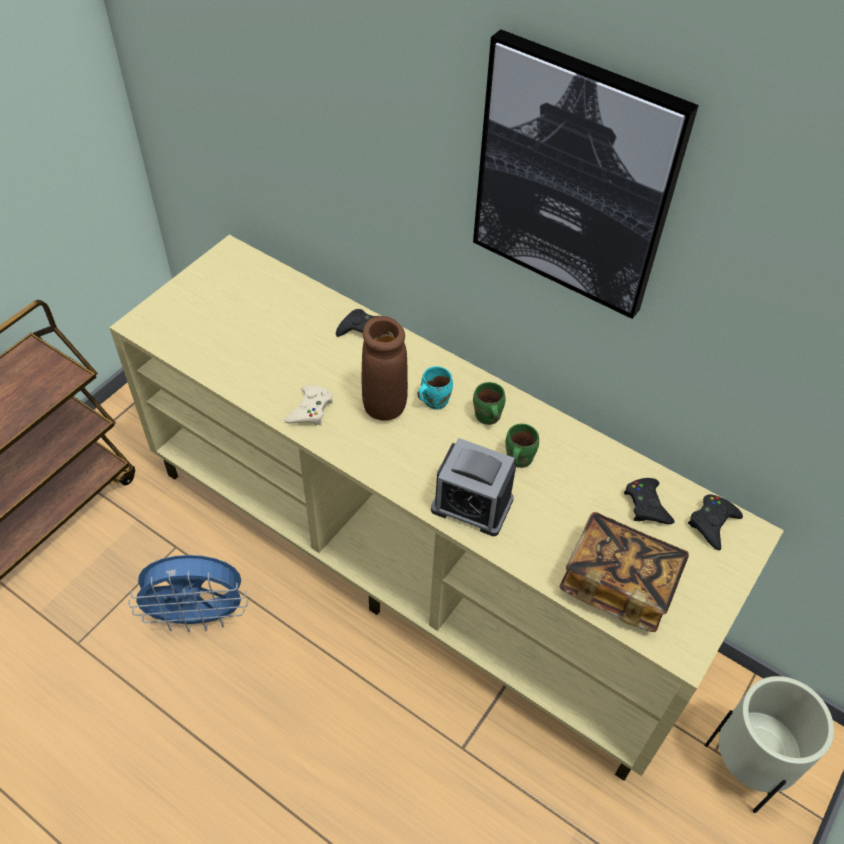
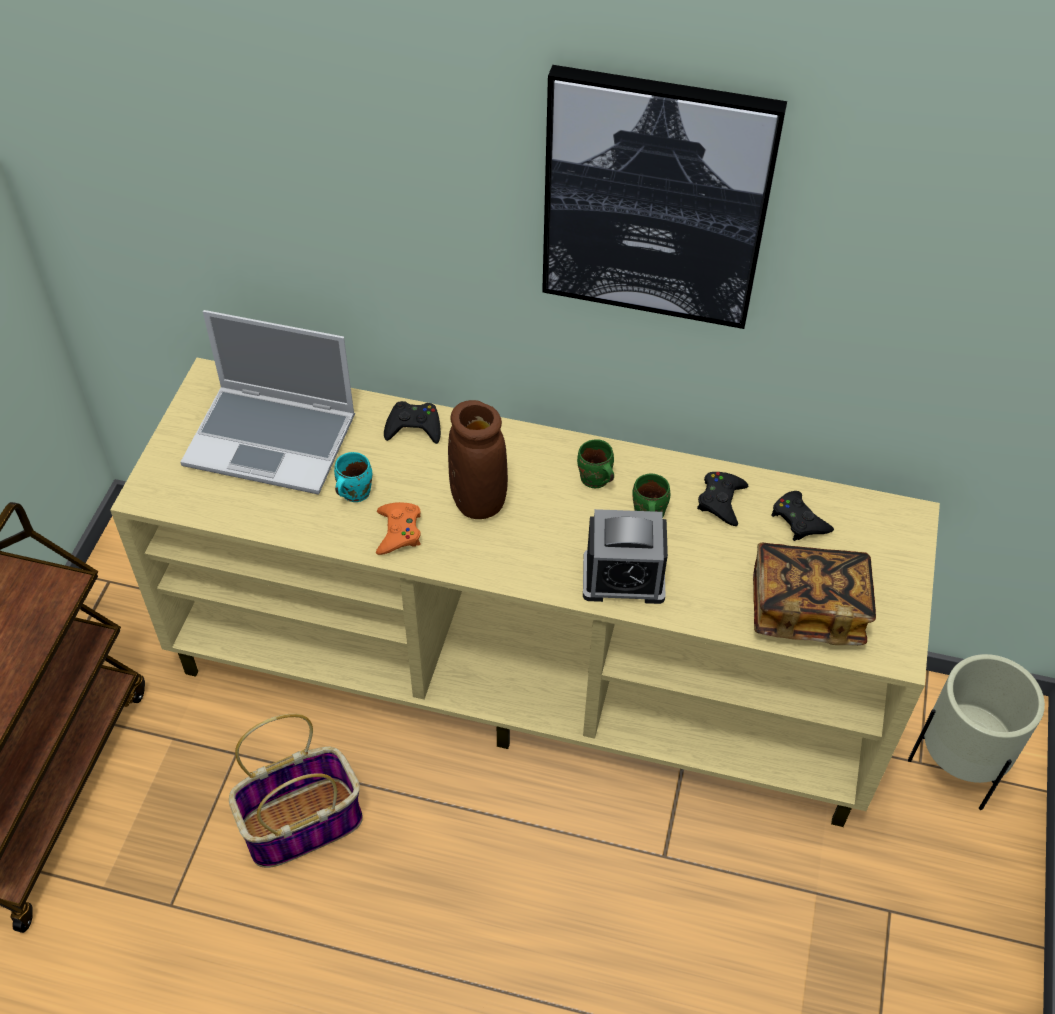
camera: 20 degrees left, 0 degrees up
blue fan [128,555,248,632] -> basket [229,714,363,868]
beige game controller [284,385,333,425] -> orange game controller [376,502,421,555]
turquoise mug [417,366,453,410] -> turquoise mug moved to [334,452,372,502]
black game controller [688,494,743,551] -> black game controller moved to [697,472,748,526]
none -> laptop [180,310,355,495]

